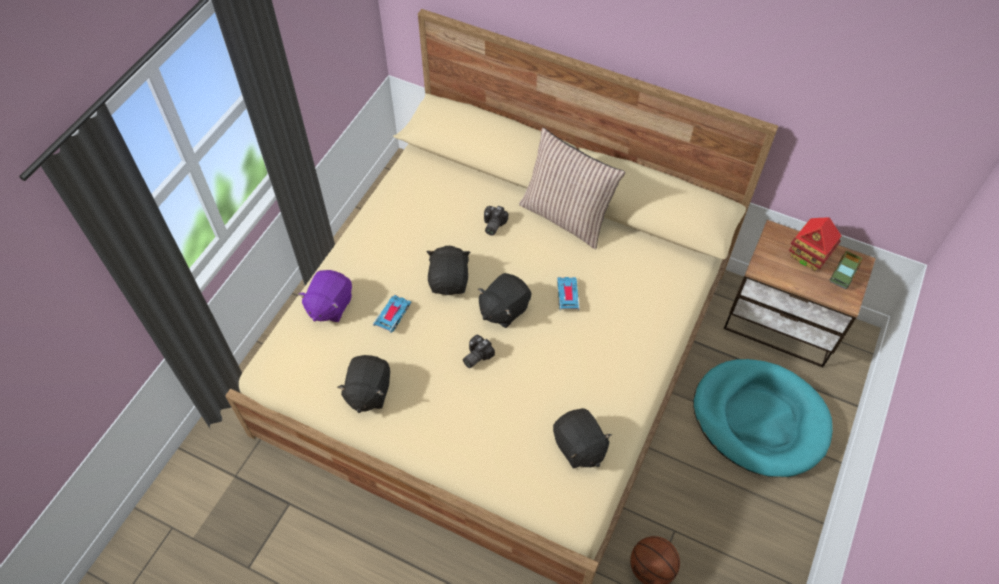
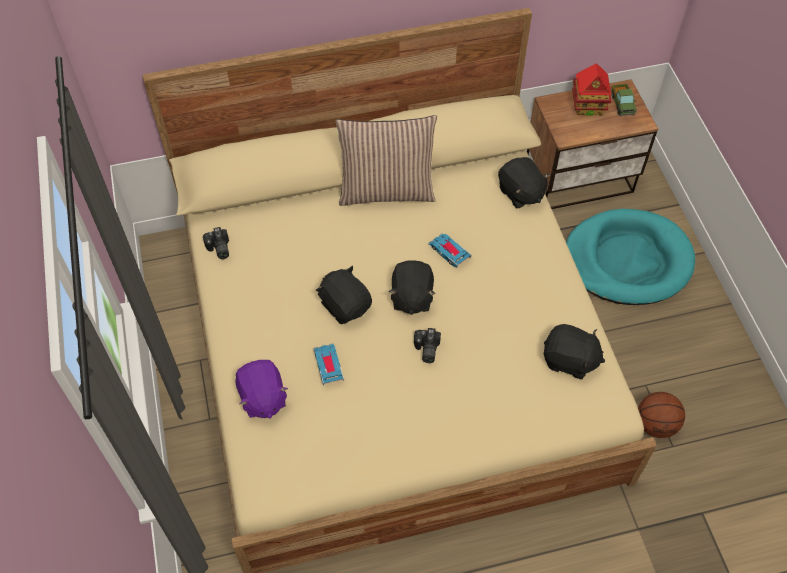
camera: 40 degrees left, 0 degrees up
black plush toy [337,355,390,413] -> black plush toy moved to [498,157,550,208]
camera [484,206,508,236] -> camera moved to [203,227,229,259]

